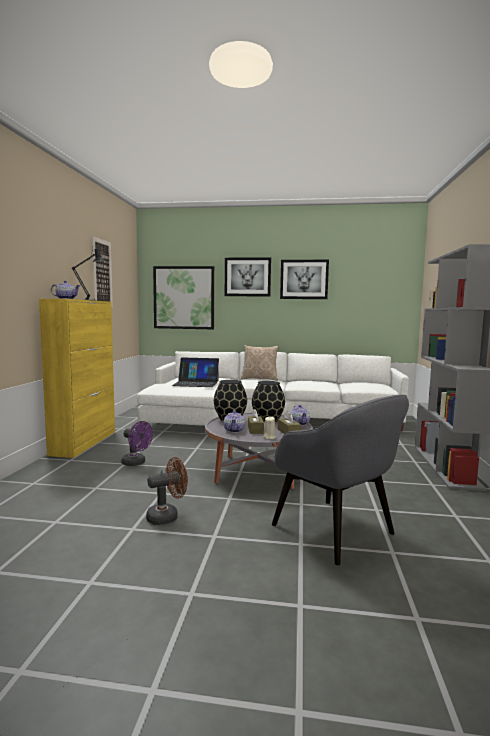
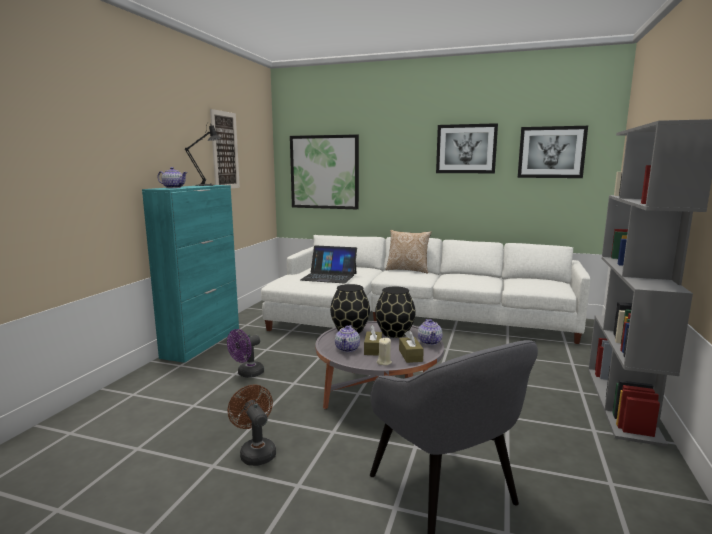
camera: 10 degrees right, 5 degrees up
yellow cabinet [39,299,115,458] -> turquoise cabinet [142,185,239,363]
purple fan [121,421,153,466] -> purple fan turned 90 degrees clockwise [227,329,264,378]
brown fan [146,457,188,525] -> brown fan turned 105 degrees counterclockwise [227,385,276,466]
picture [225,257,271,297] -> picture moved to [518,126,588,178]

